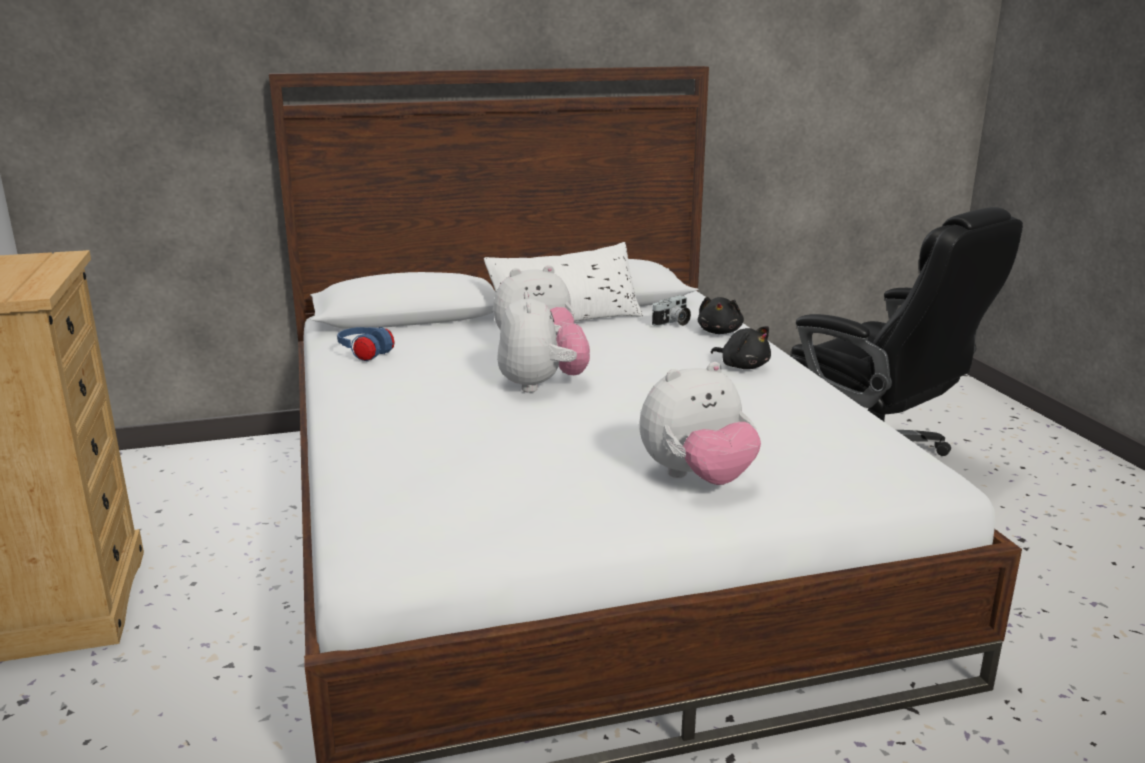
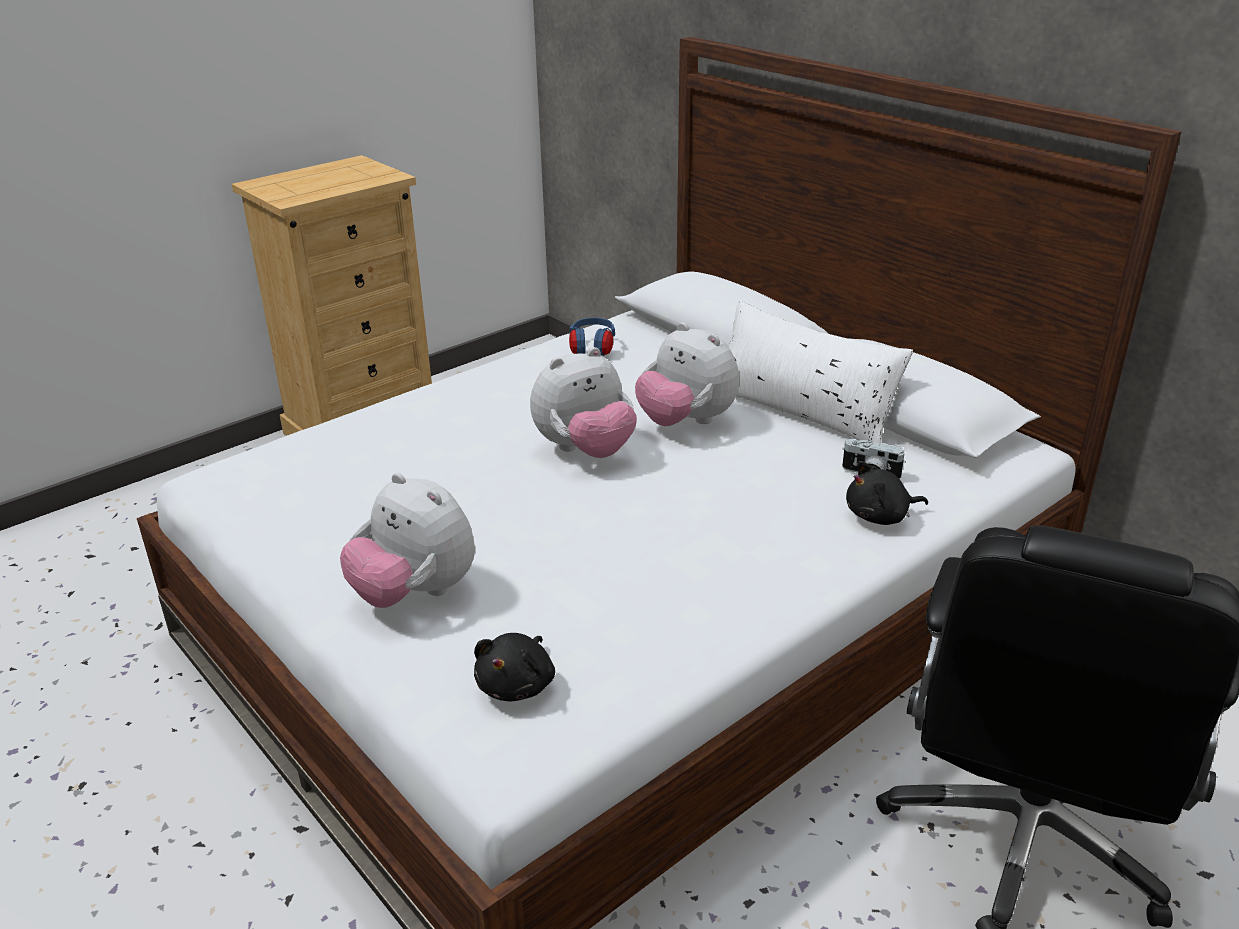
camera: 65 degrees right, 10 degrees up
black plush toy [711,326,771,369] -> black plush toy moved to [474,633,555,701]

